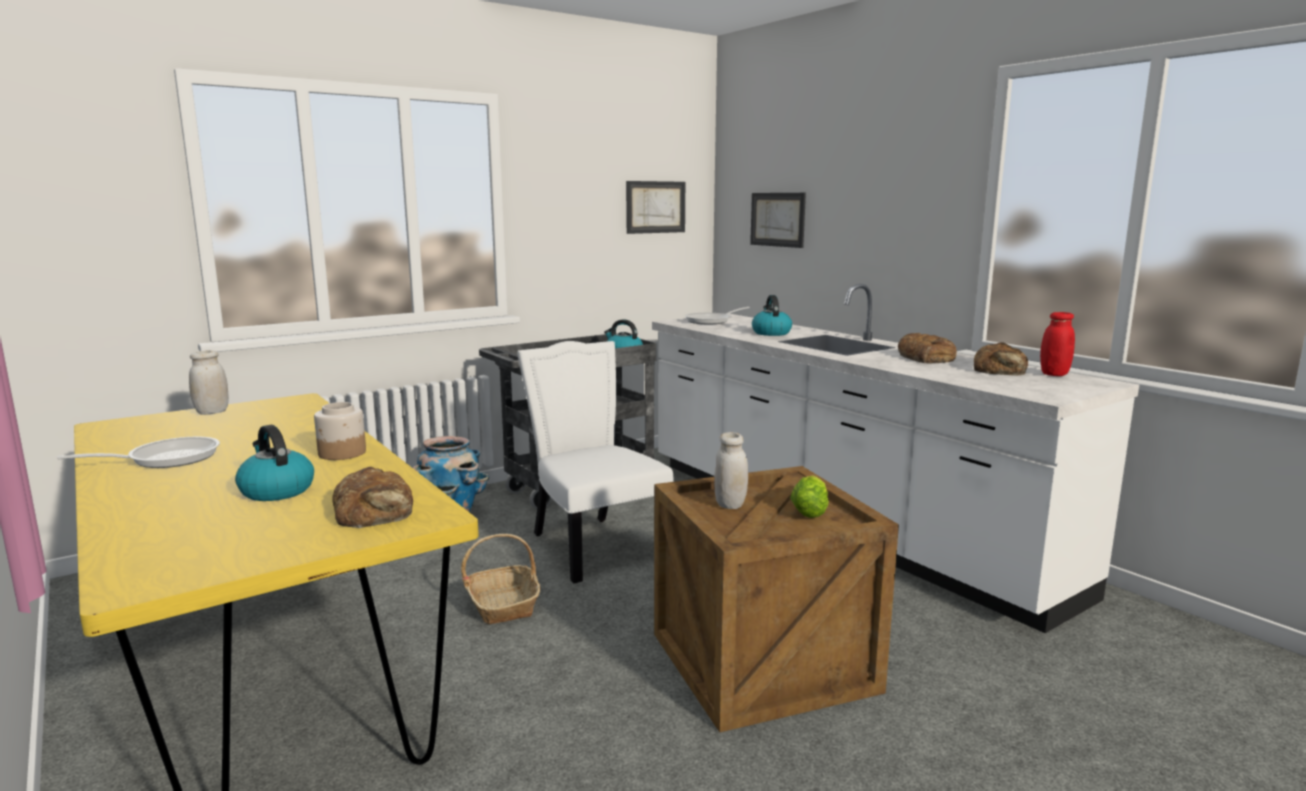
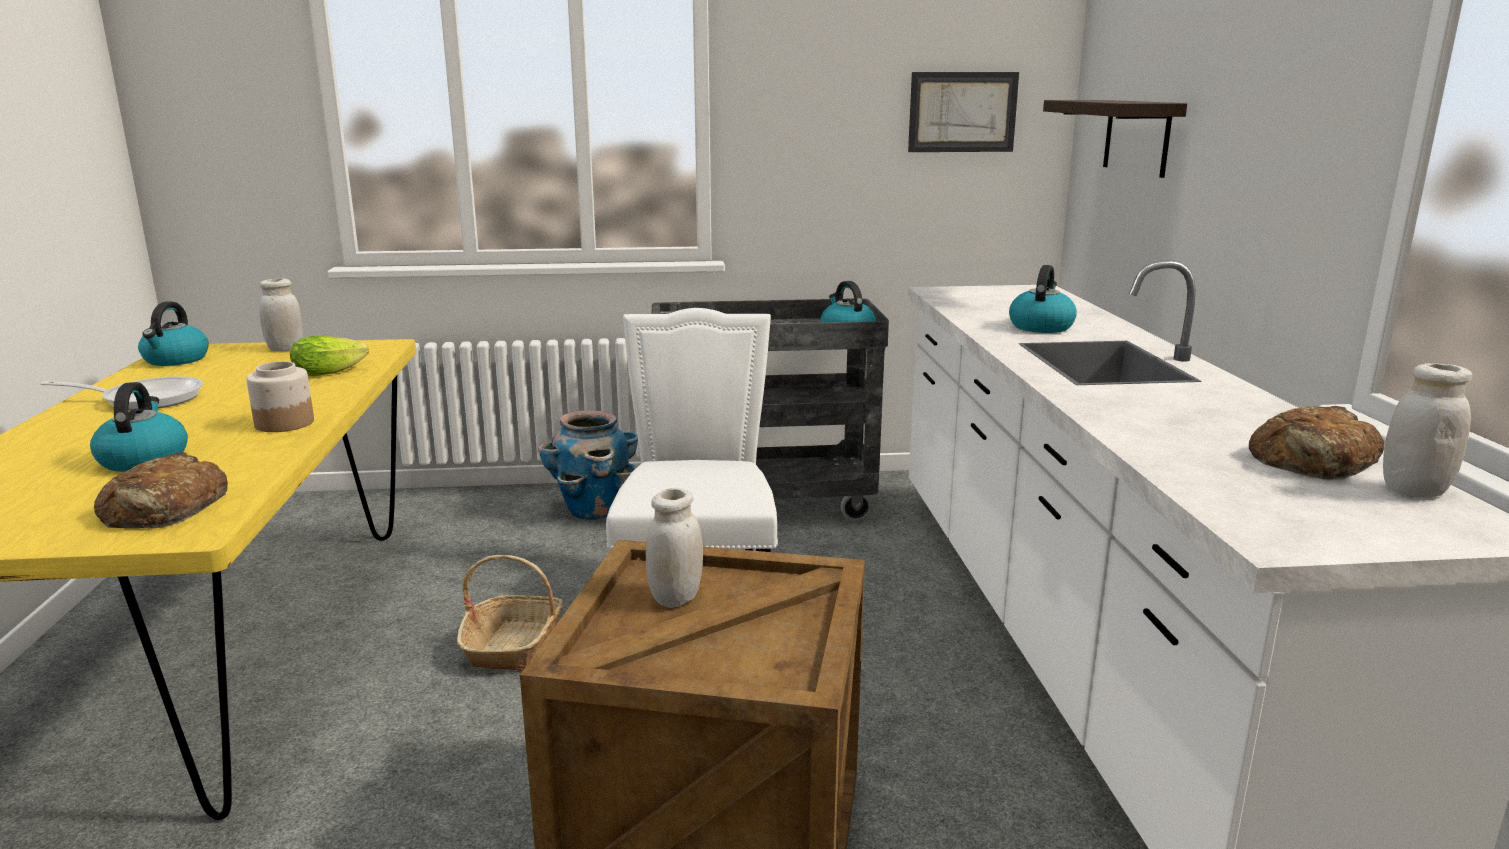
camera: 30 degrees right, 5 degrees up
frying pan [685,307,750,324] -> none
picture [750,193,806,248] -> shelf [1043,100,1187,178]
lettuce [790,475,829,518] -> lettuce moved to [290,336,369,376]
bread [898,333,957,363] -> none
red jar [1040,312,1075,376] -> white jar [1383,363,1472,498]
none -> kettle [138,302,209,366]

